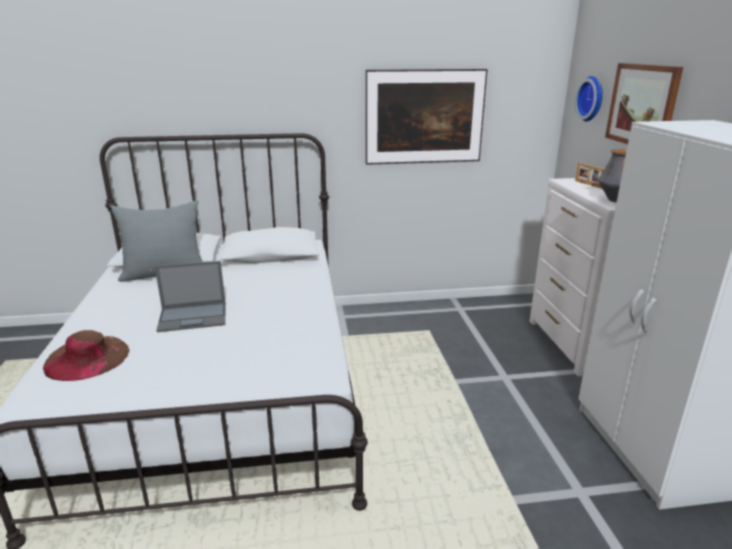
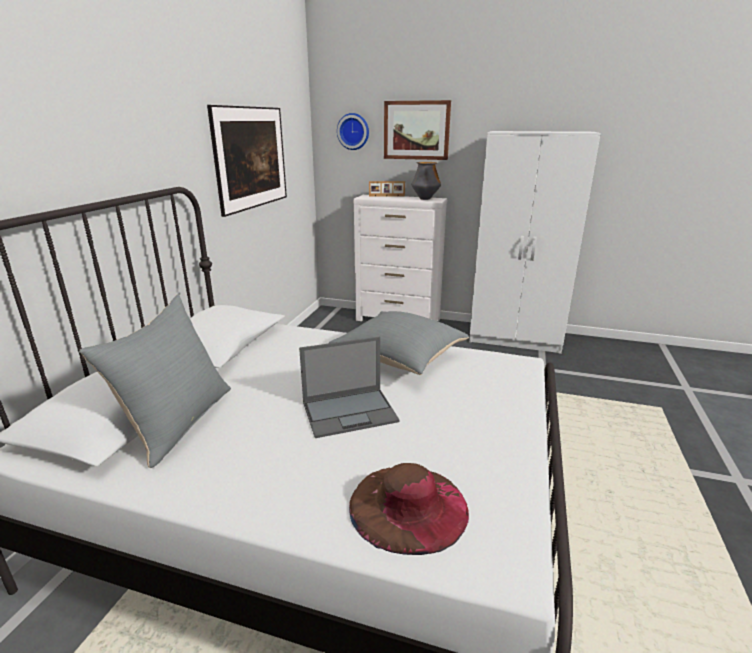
camera: 65 degrees left, 0 degrees up
laptop [155,261,226,332] -> laptop turned 60 degrees clockwise [299,337,400,438]
none -> grey pillow [329,311,469,375]

